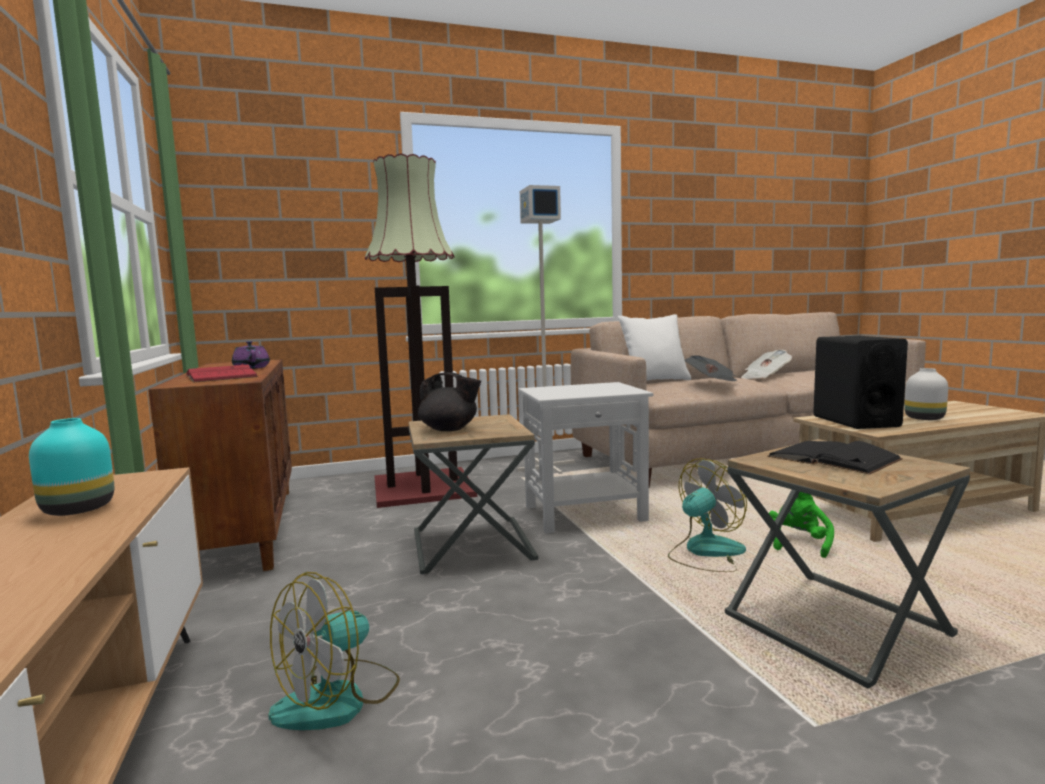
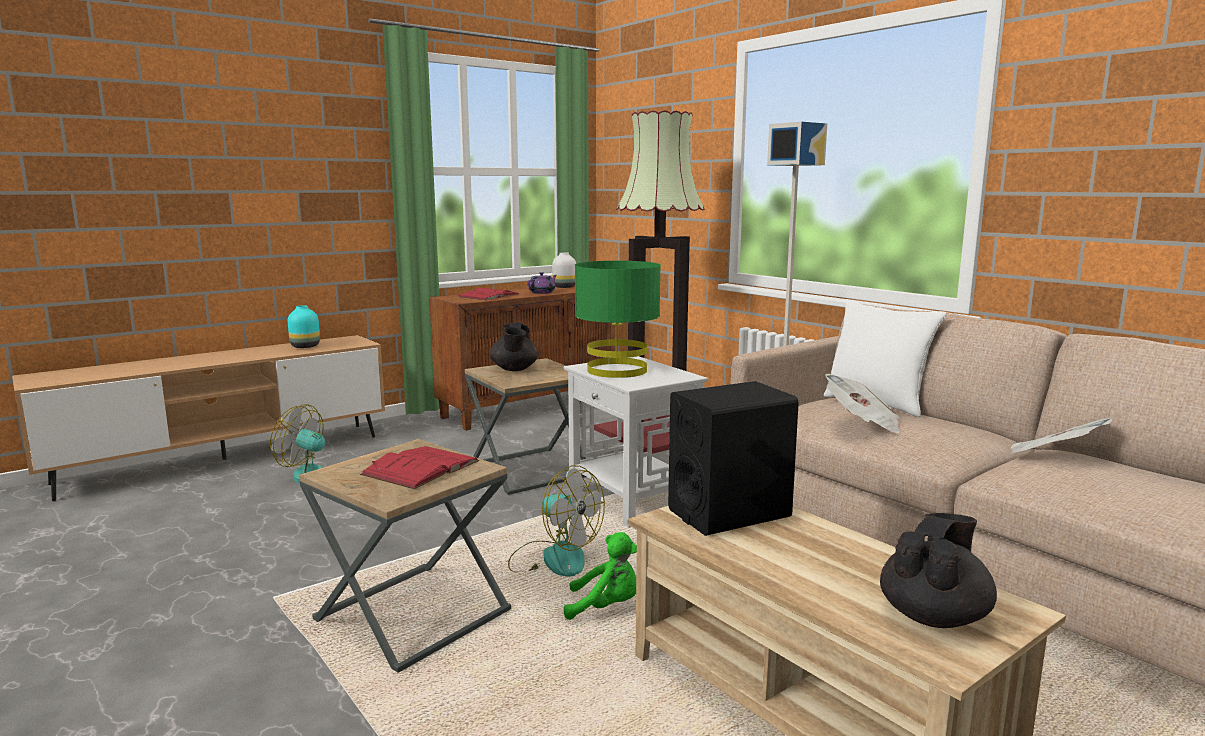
camera: 70 degrees right, 5 degrees up
black book [767,441,903,475] -> red book [360,446,479,489]
white vase [904,368,948,420] -> white vase moved to [552,252,576,288]
none -> green table lamp [575,261,661,378]
none -> black teapot [880,513,997,628]

